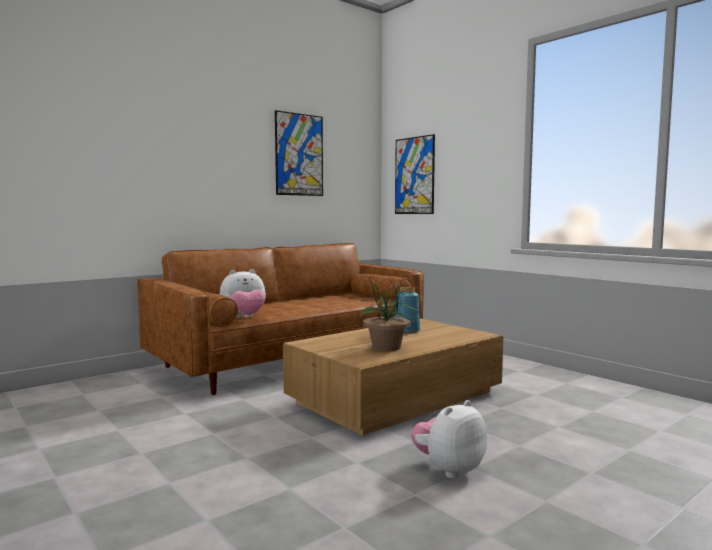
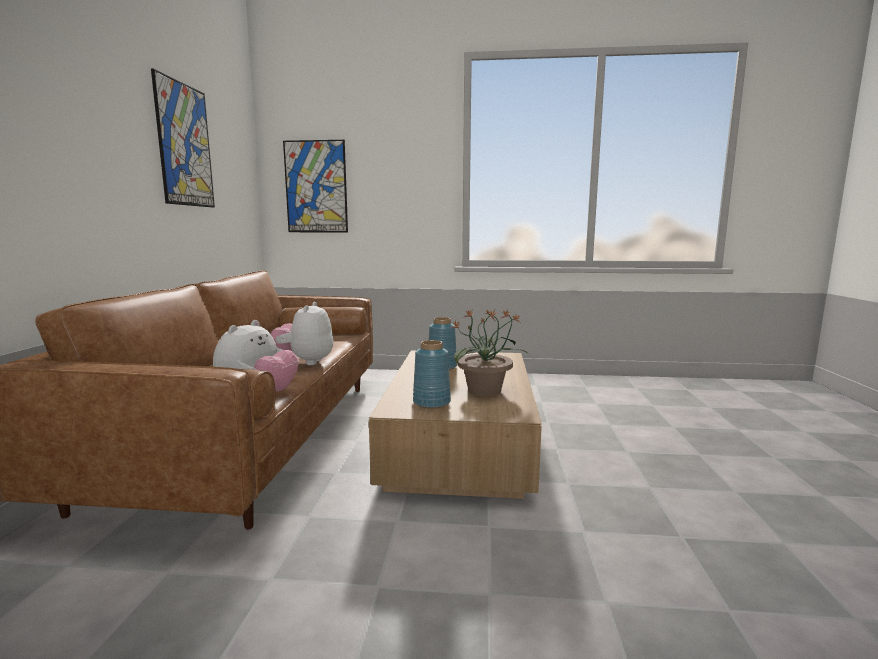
camera: 45 degrees left, 5 degrees up
plush toy [411,400,487,478] -> plush toy moved to [271,302,333,365]
none -> blue vase [413,340,451,408]

